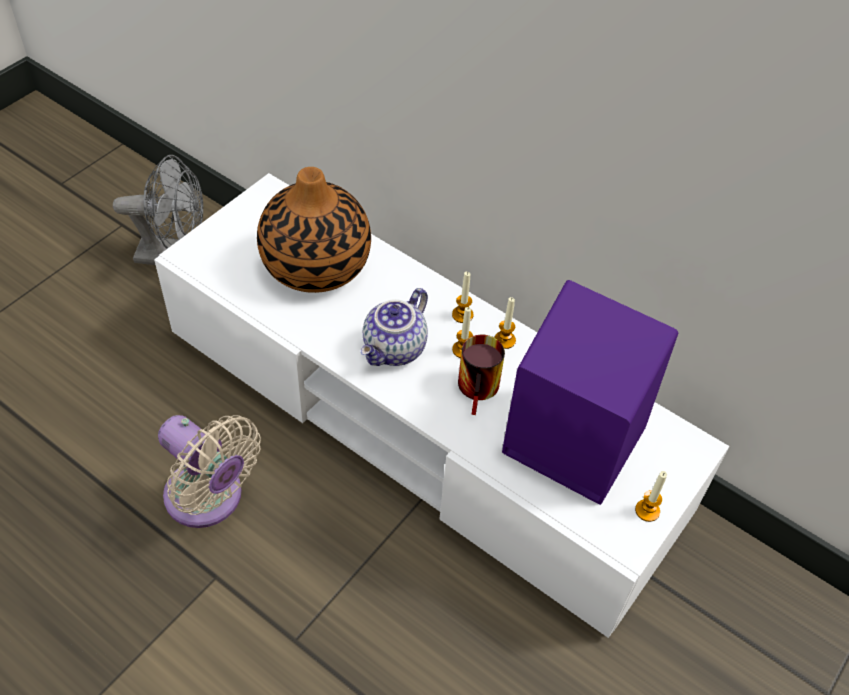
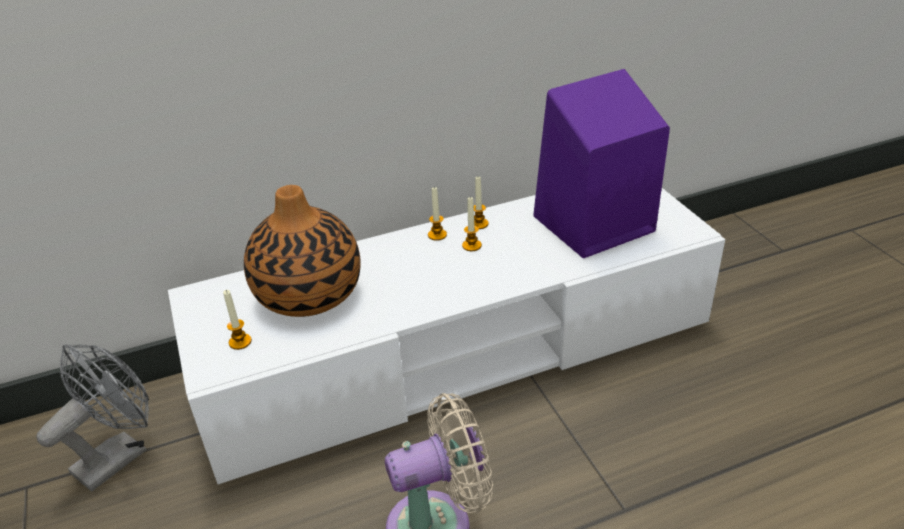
camera: 55 degrees left, 15 degrees down
teapot [361,288,428,366] -> none
mug [458,335,505,415] -> none
candle [635,471,667,522] -> candle moved to [223,290,252,350]

